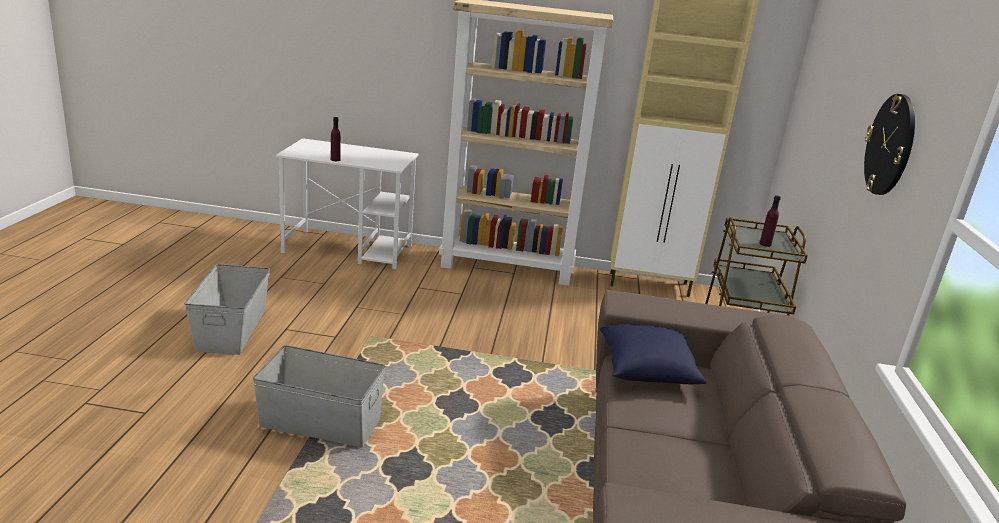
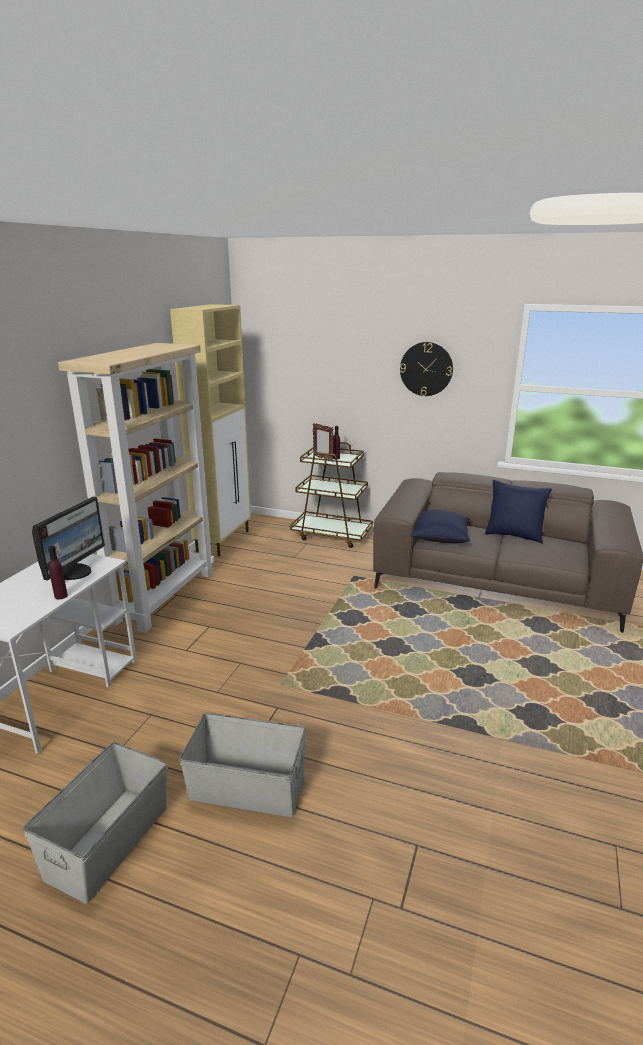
camera: 75 degrees left, 0 degrees up
grey storage box [253,345,385,447] -> grey storage box moved to [23,742,167,904]
none -> monitor [32,496,105,581]
none -> picture frame [313,423,333,462]
none -> blue pillow [485,480,552,544]

